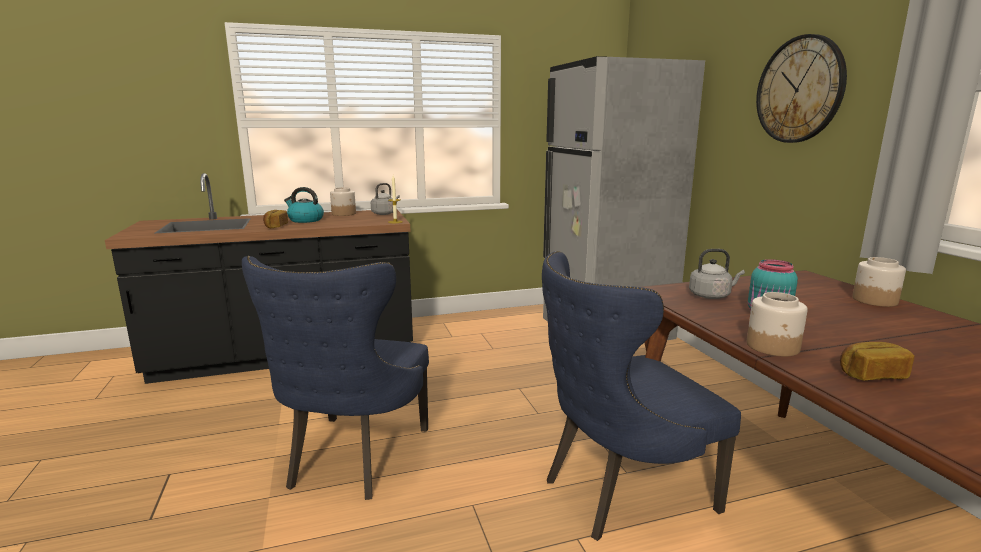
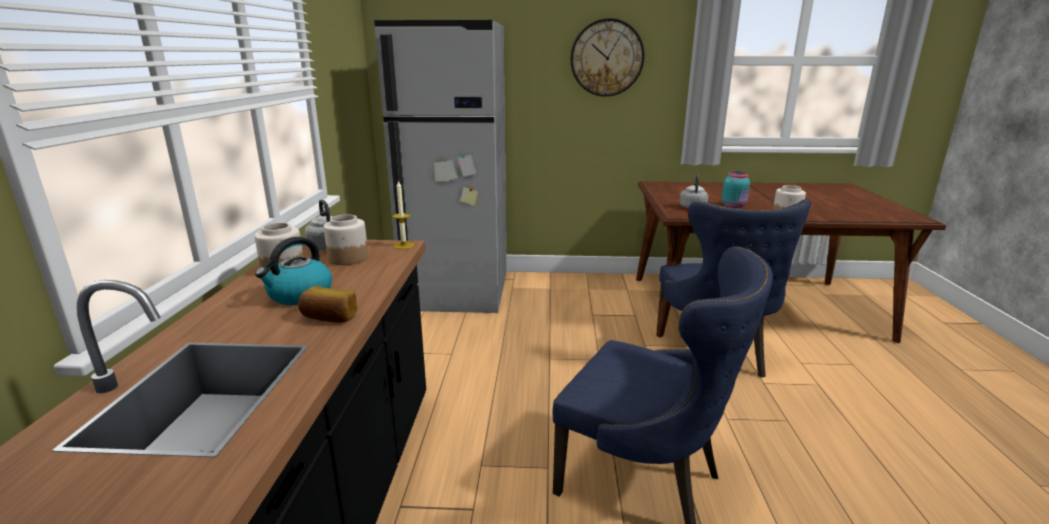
camera: 70 degrees left, 5 degrees up
bread [840,342,914,381] -> none
jar [852,257,906,307] -> jar moved to [324,214,368,265]

